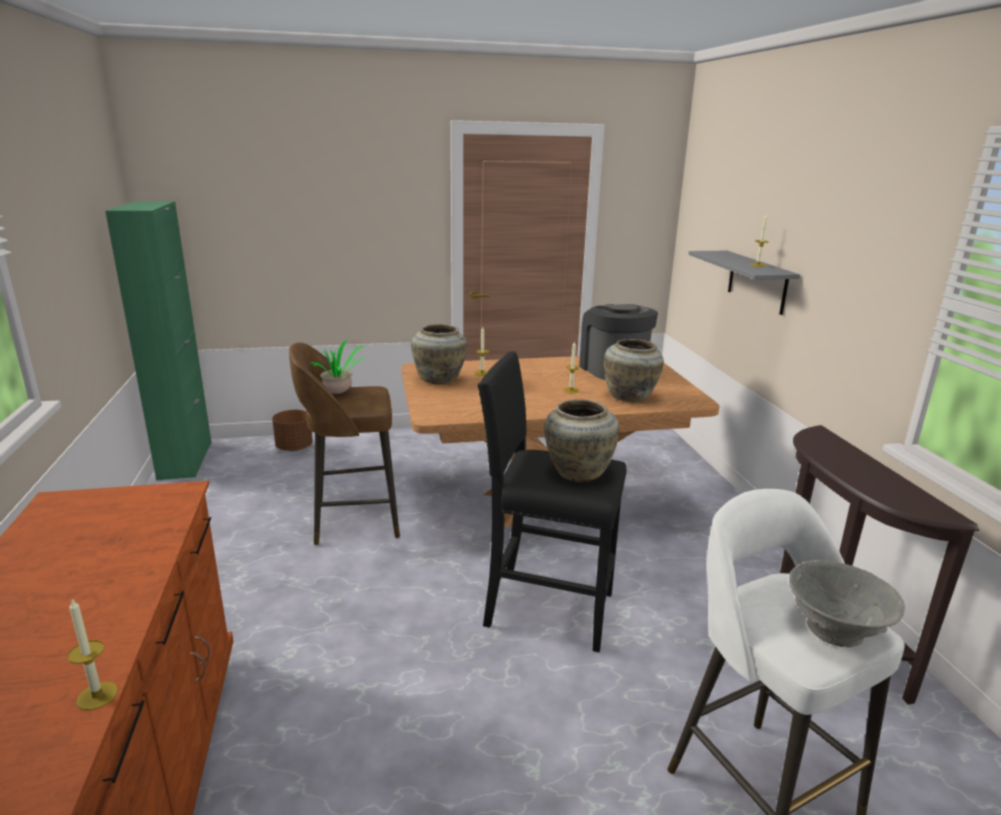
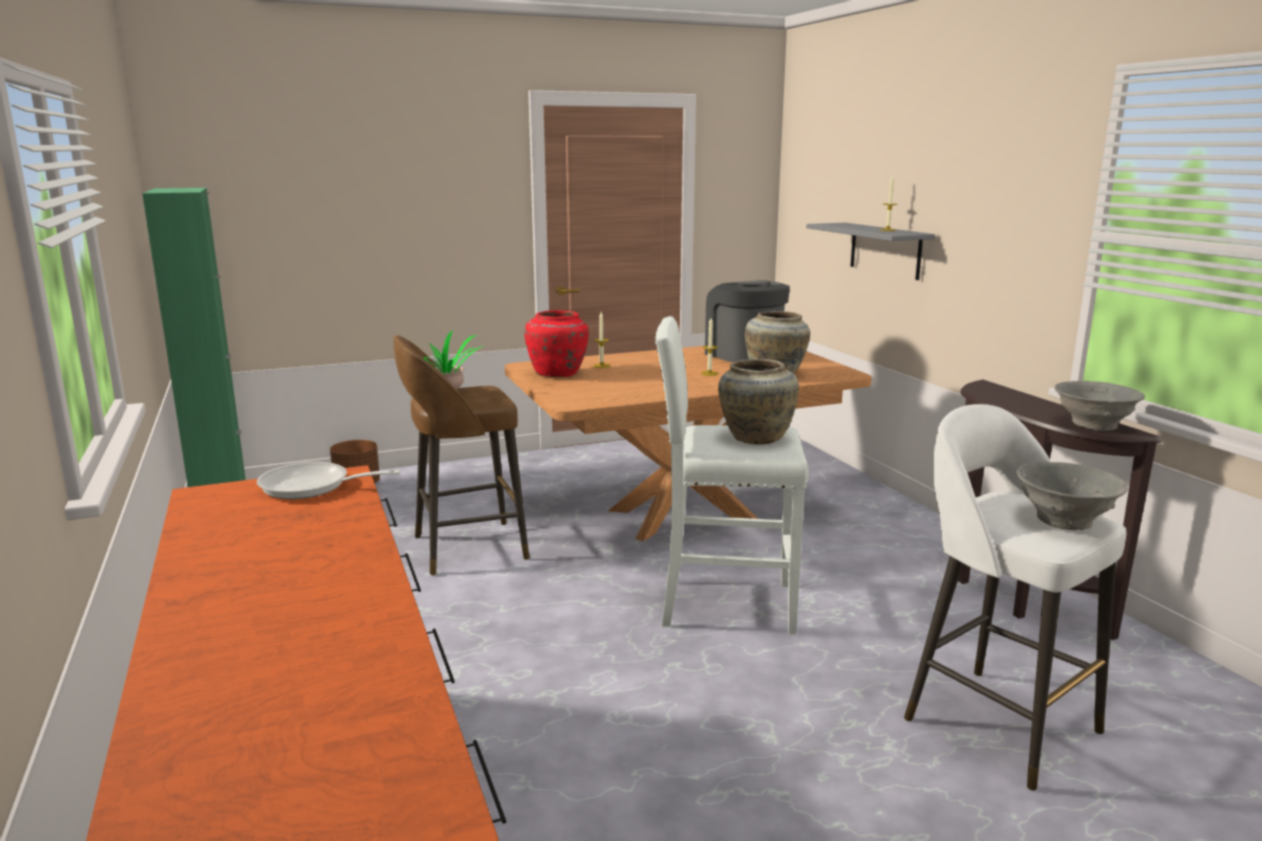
camera: 10 degrees left, 5 degrees down
candle [67,599,118,710] -> none
beige vase [411,324,467,384] -> red vase [524,310,589,377]
black stool [477,351,626,652] -> white stool [655,316,809,635]
none -> frying pan [257,462,401,499]
none -> grey bowl [1055,381,1145,431]

